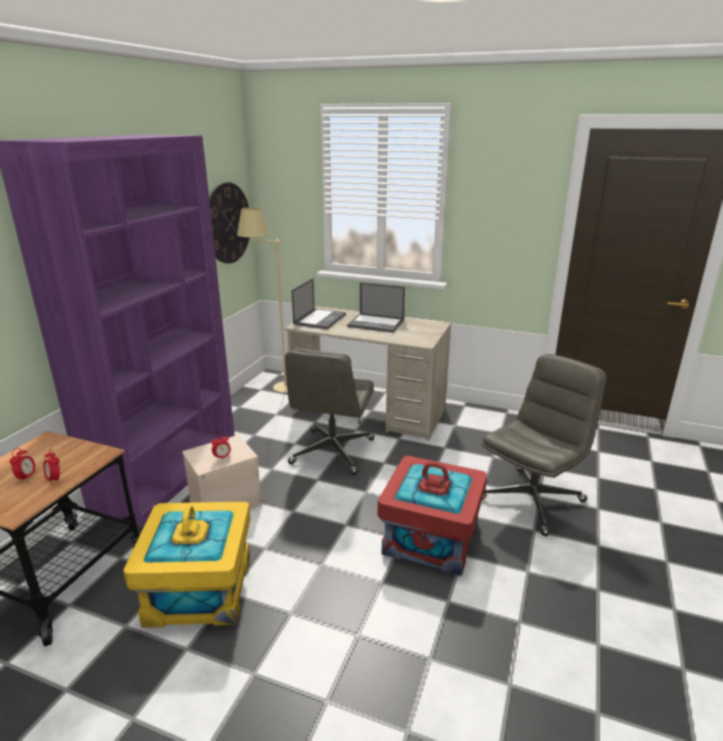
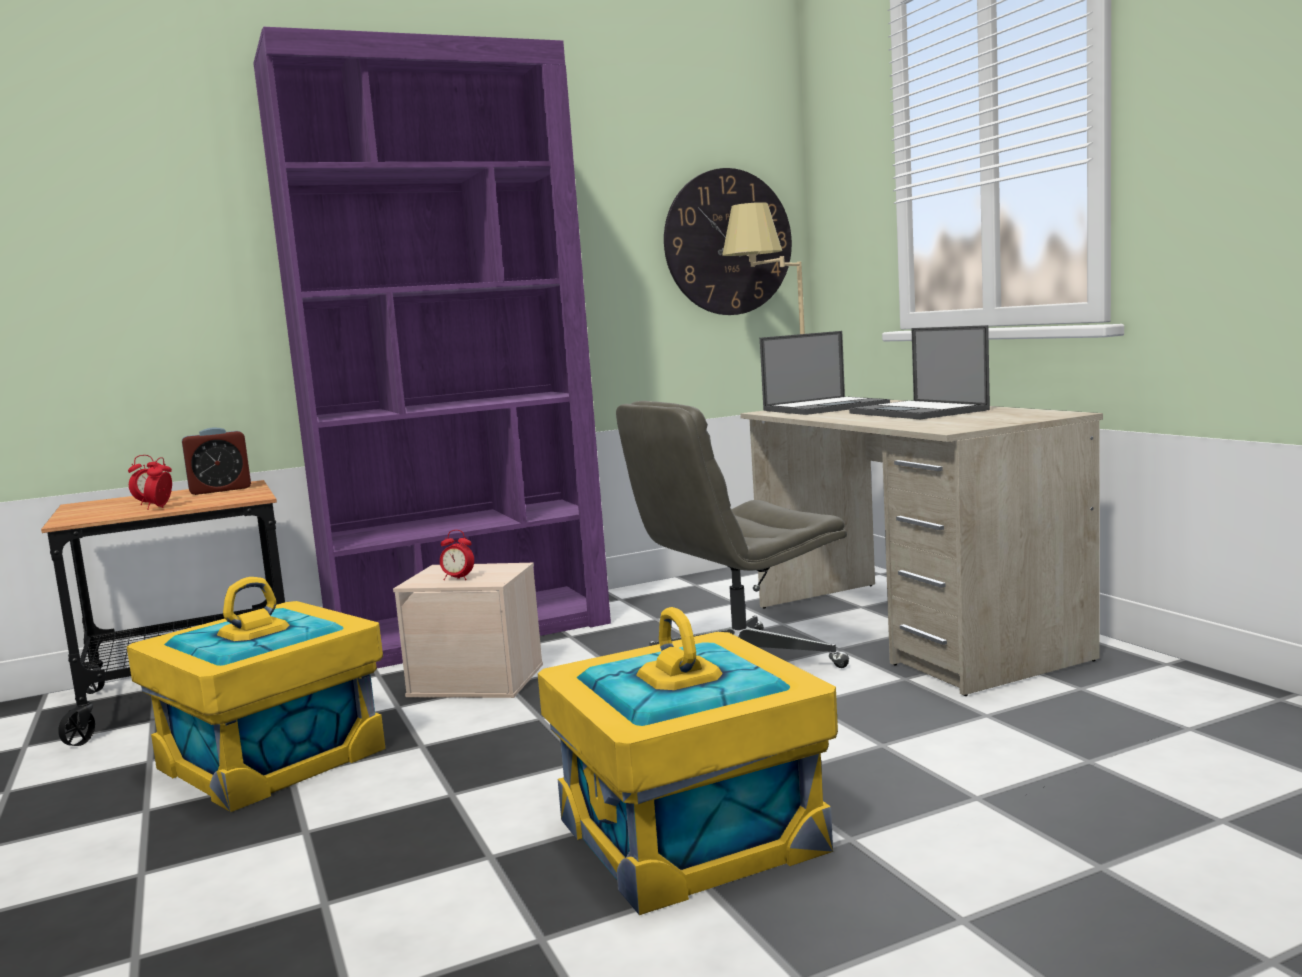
camera: 45 degrees right, 15 degrees down
red storage box [378,456,487,576] -> yellow storage box [538,607,838,915]
grey office chair [481,354,606,536] -> none
none -> alarm clock [182,428,251,495]

